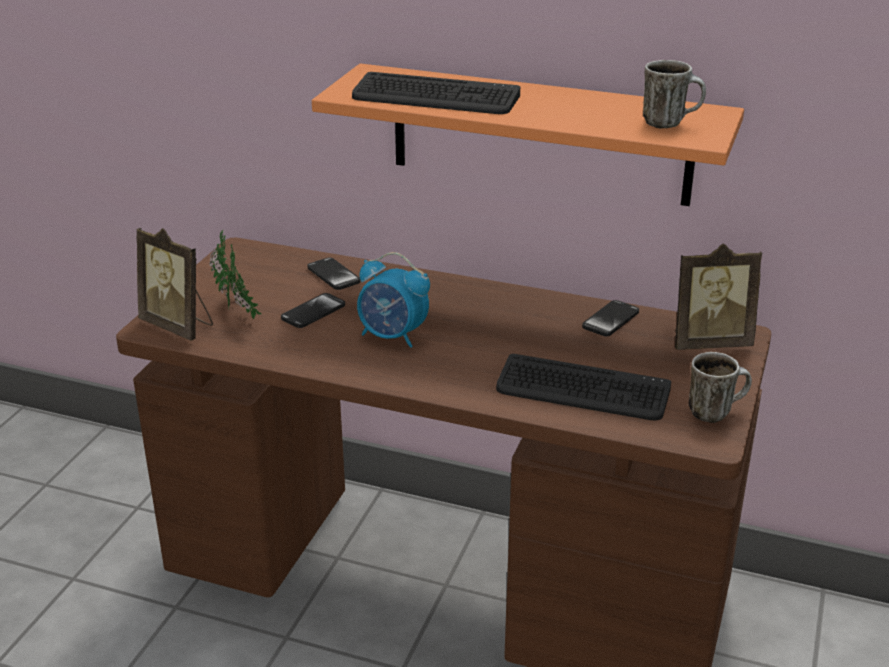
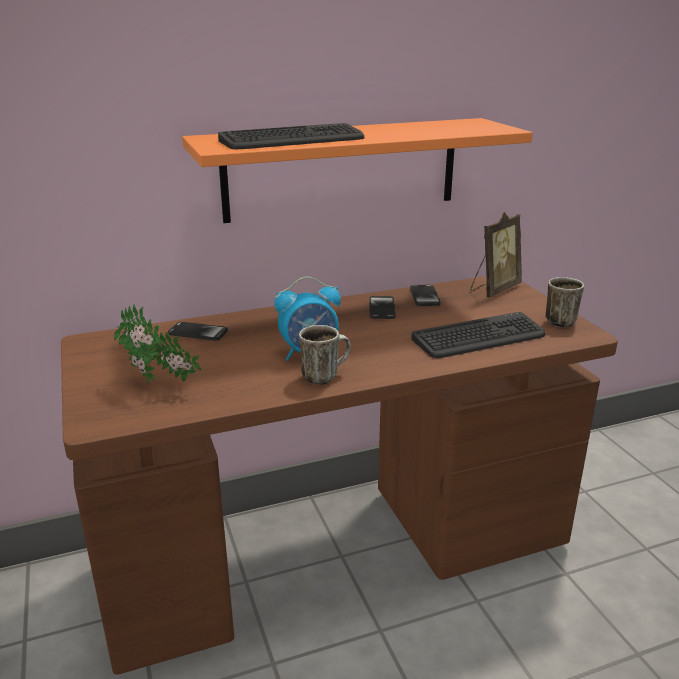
camera: 40 degrees left, 5 degrees down
picture frame [137,228,213,341] -> none
phone [281,293,345,328] -> phone moved to [369,296,396,319]
mug [643,60,706,129] -> mug moved to [299,325,351,385]

